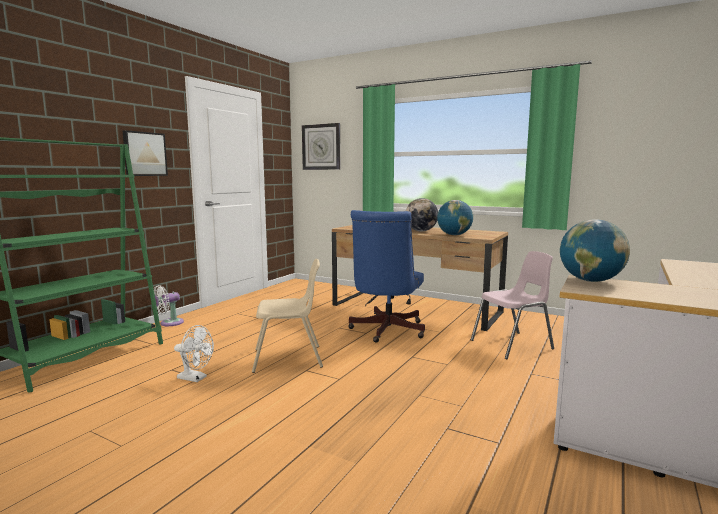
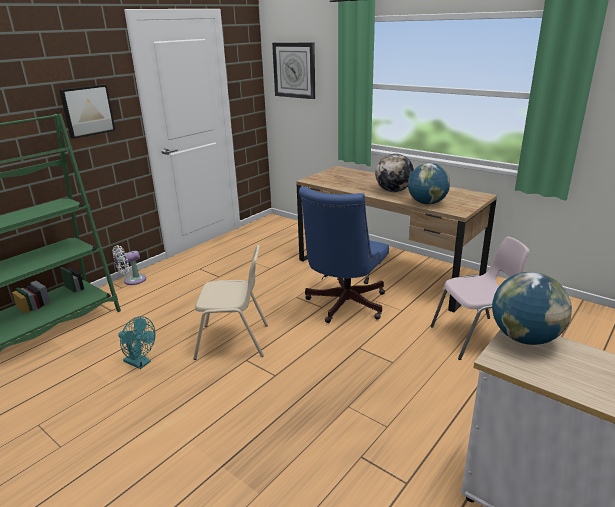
camera: 10 degrees right, 15 degrees up
white fan [174,325,214,382] -> turquoise fan [118,316,156,369]

